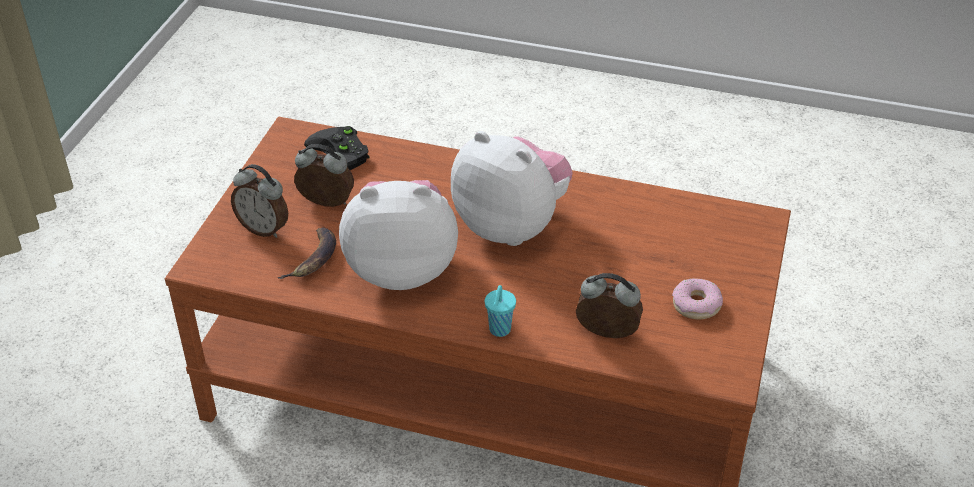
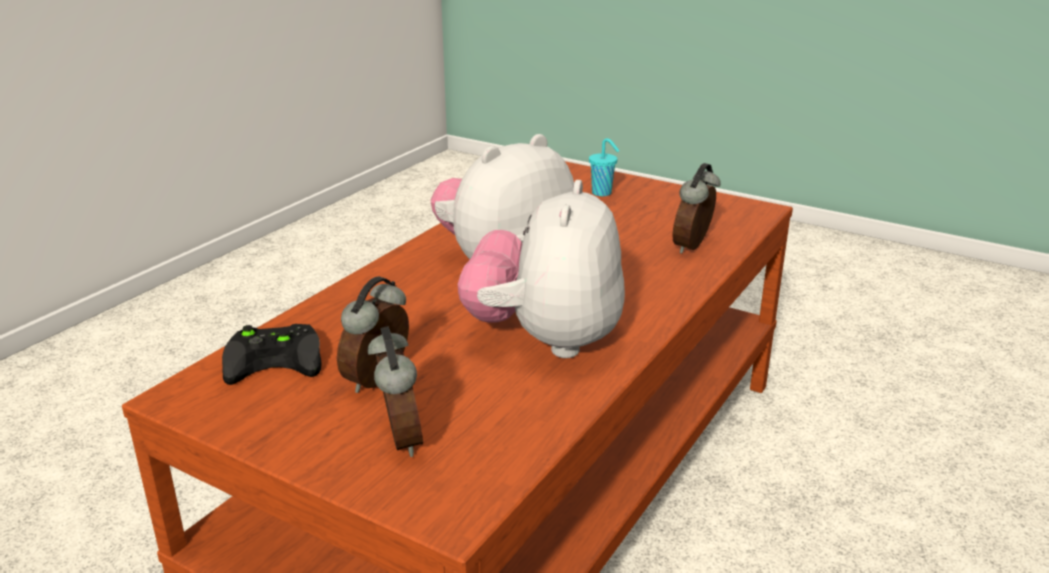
camera: 75 degrees left, 15 degrees down
alarm clock [231,164,288,238] -> alarm clock turned 60 degrees counterclockwise [368,326,423,457]
banana [277,227,336,279] -> none
turquoise cup [485,285,516,337] -> turquoise cup moved to [589,138,620,196]
donut [672,278,723,320] -> none

